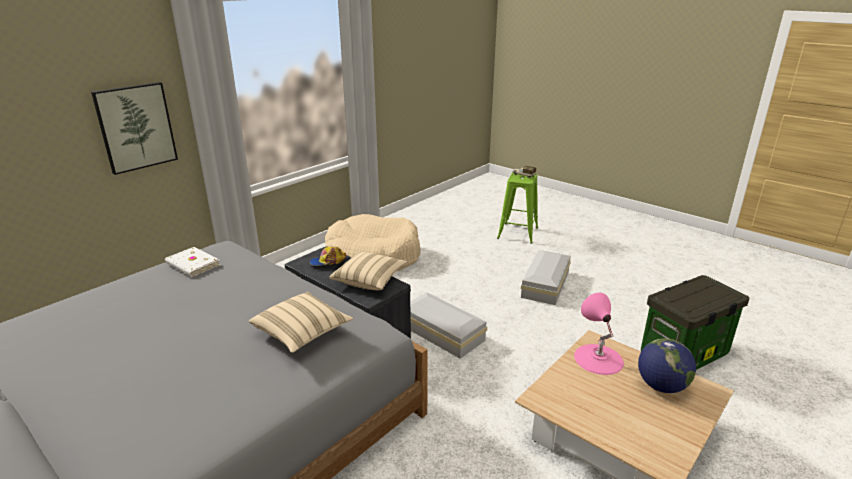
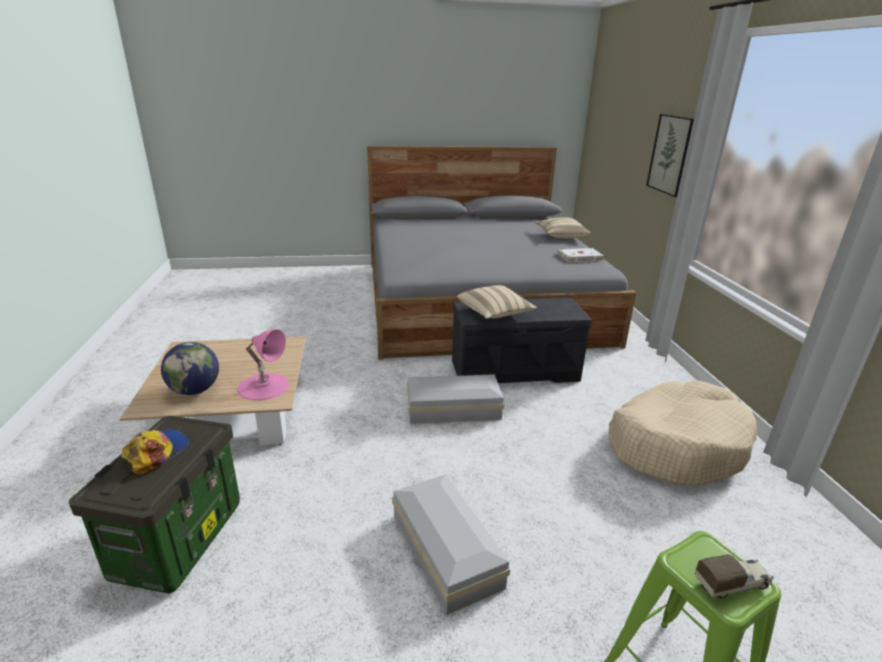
camera: 130 degrees right, 0 degrees up
beige pillow [249,292,354,353] -> beige pillow moved to [535,217,590,238]
cap [310,247,346,266] -> cap moved to [121,430,189,474]

